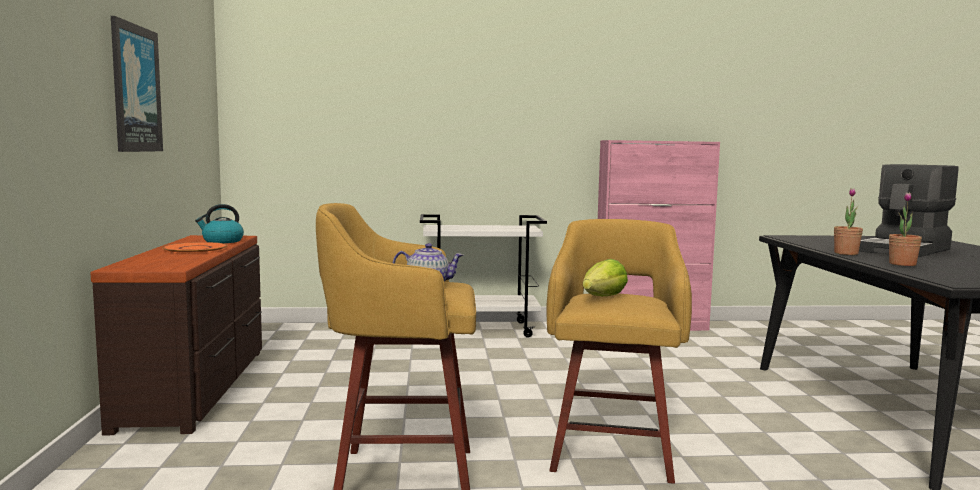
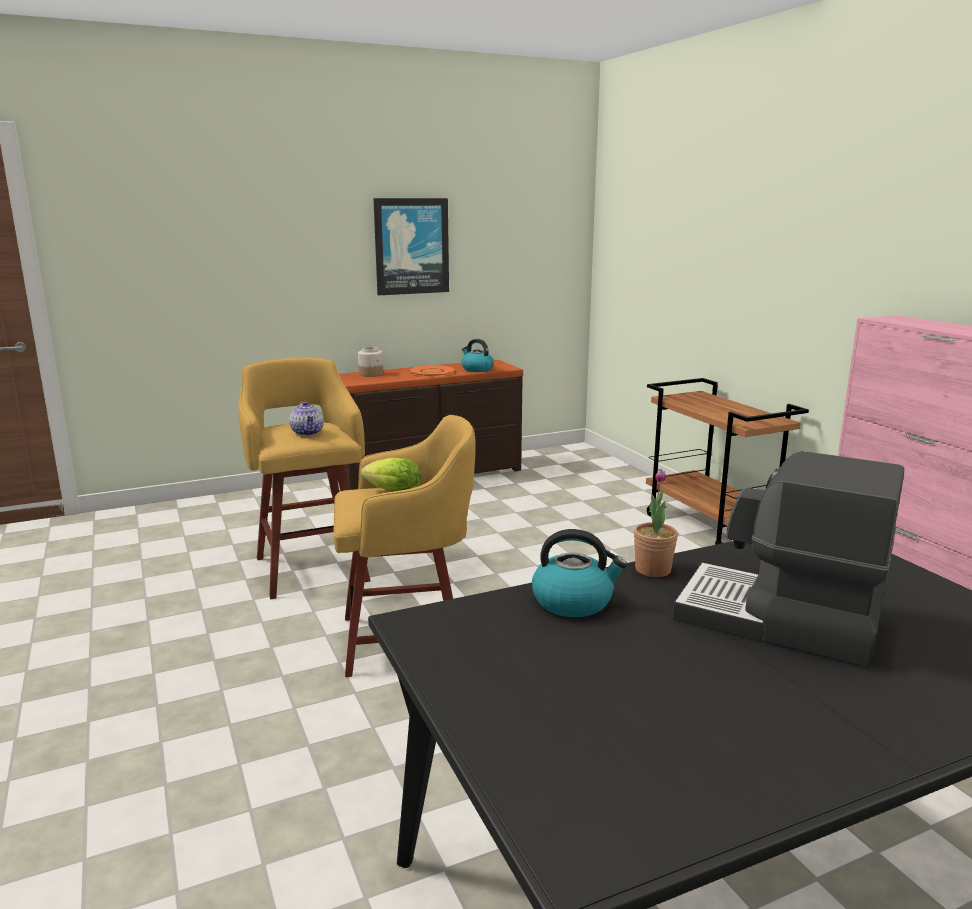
camera: 70 degrees right, 10 degrees up
white cart [420,214,547,338] -> brown cart [646,378,809,545]
potted plant [889,192,922,266] -> kettle [532,529,628,617]
none -> jar [358,347,383,377]

